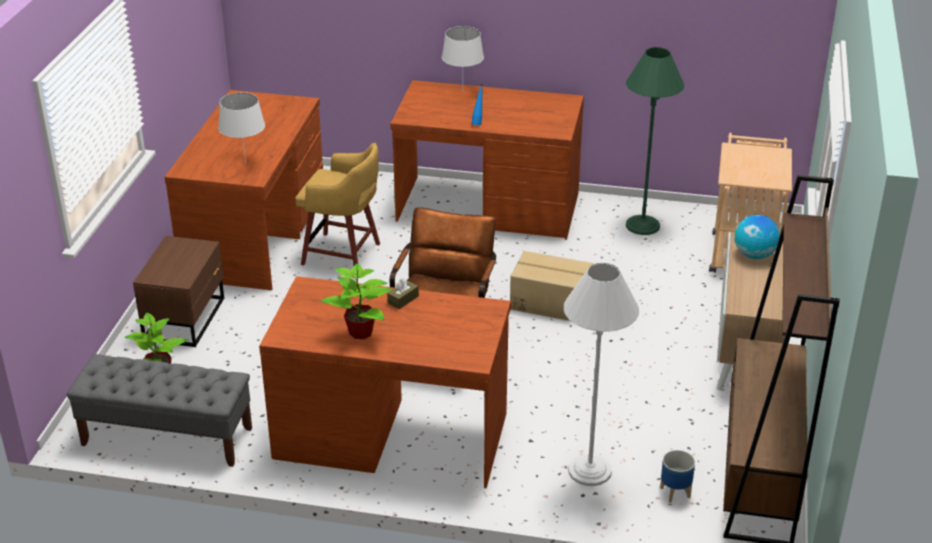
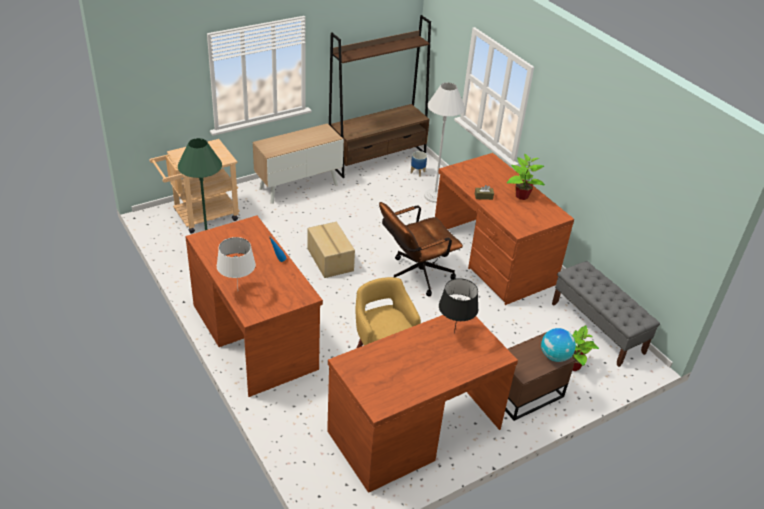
camera: 135 degrees left, 5 degrees up
white table lamp [218,92,265,163] -> black table lamp [439,278,478,333]
globe [734,215,780,259] -> globe moved to [541,328,576,362]

